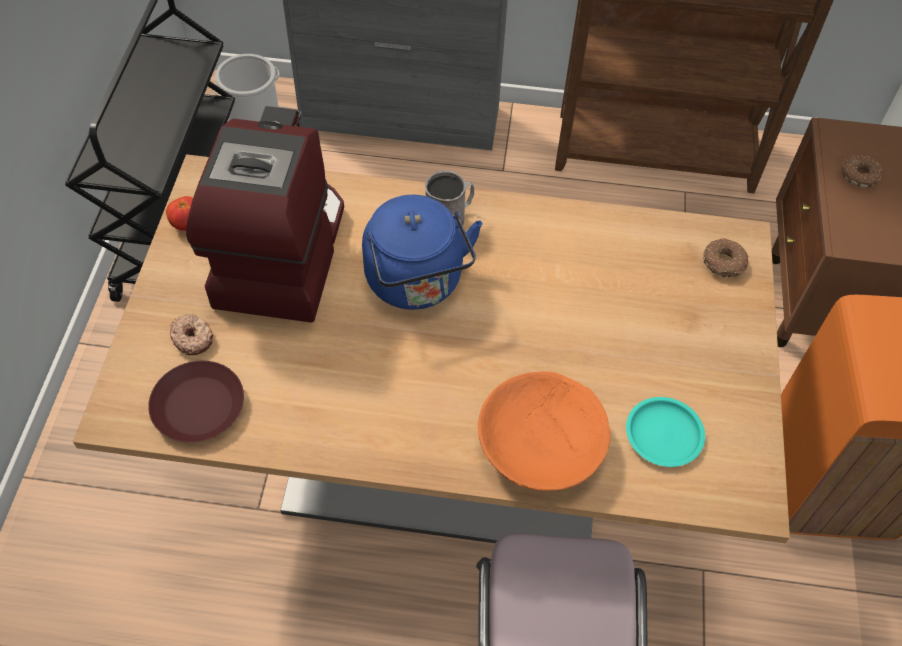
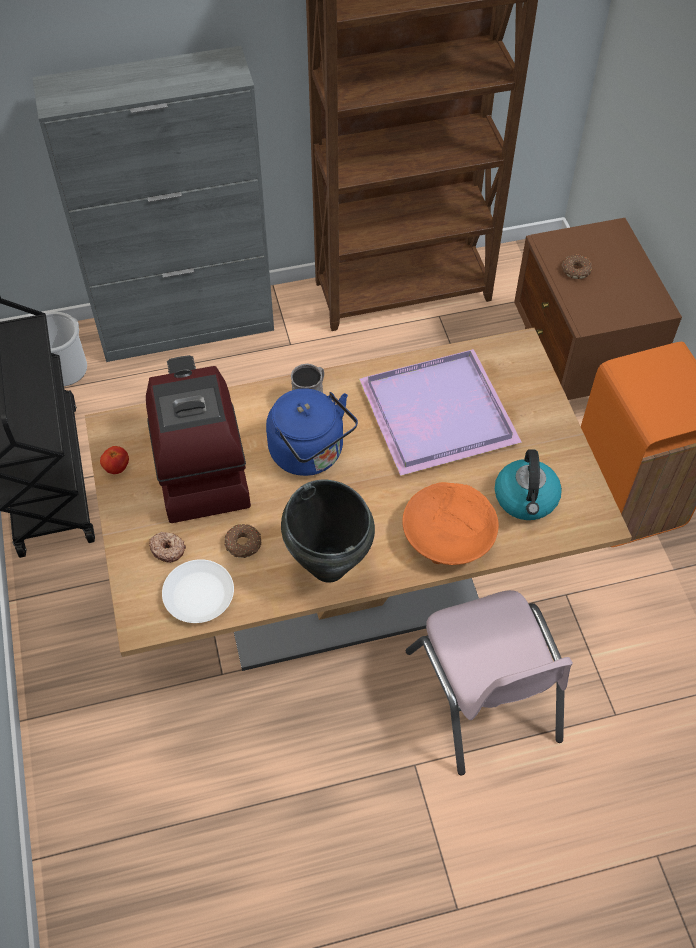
camera: 20 degrees left, 0 degrees up
brown plate [148,361,244,443] -> white plate [162,559,234,623]
turquoise plate [626,397,705,467] -> kettle [495,449,562,520]
donut [703,238,749,277] -> donut moved to [224,524,261,558]
none -> black cooking pot [281,480,375,582]
none -> purple tray [359,349,522,476]

